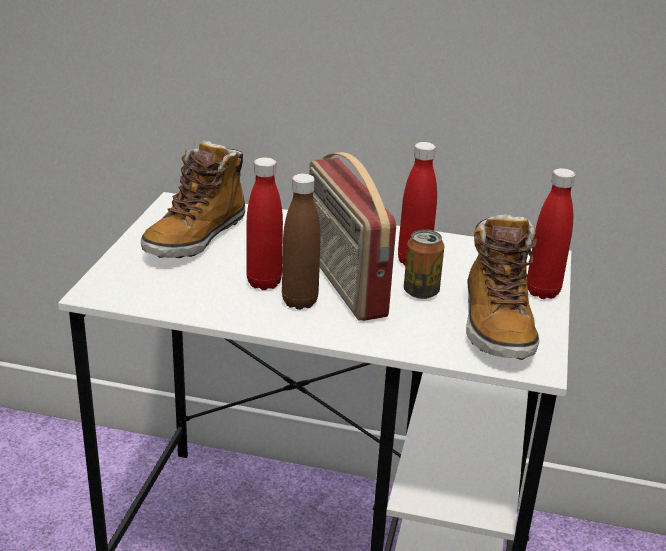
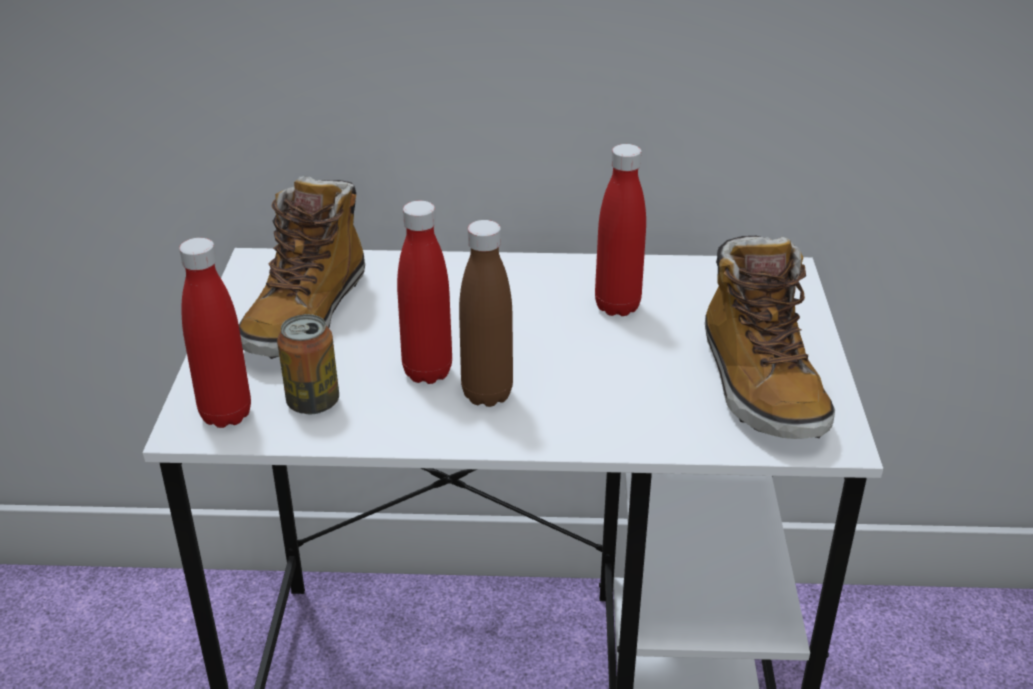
camera: 10 degrees left, 5 degrees up
radio [309,152,396,321] -> none
can [404,230,444,299] -> can moved to [277,314,339,414]
red bottle [527,168,575,299] -> red bottle moved to [179,238,251,428]

